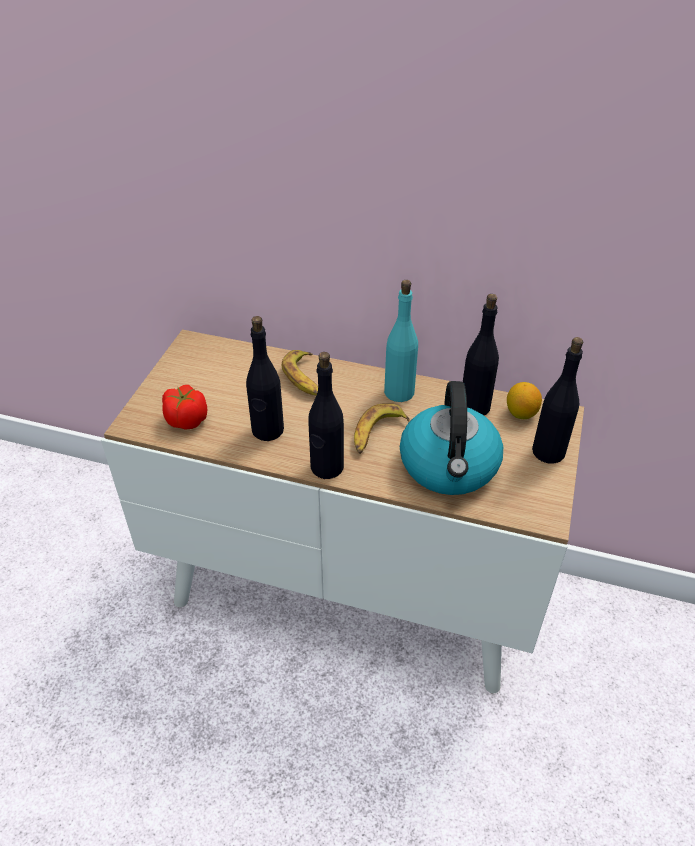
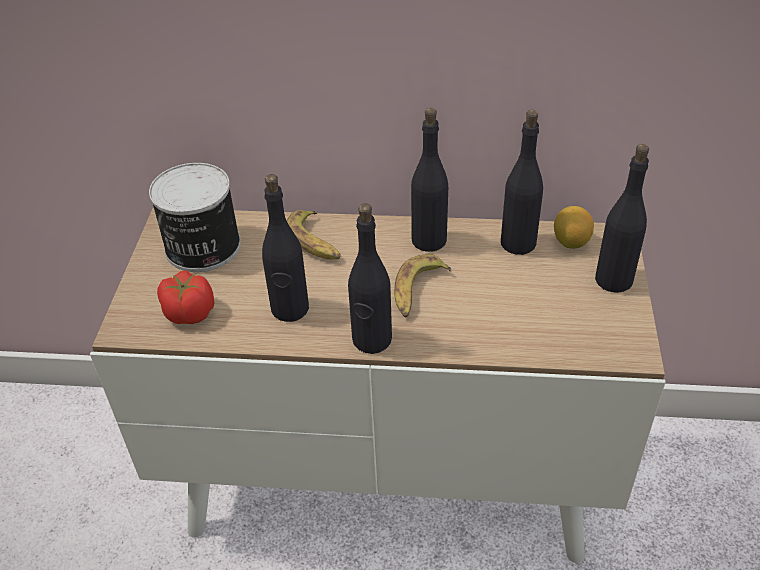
camera: 10 degrees left, 0 degrees up
turquoise bottle [384,280,418,402] -> black bottle [411,108,448,252]
kettle [400,381,503,495] -> none
none -> can [149,163,241,272]

